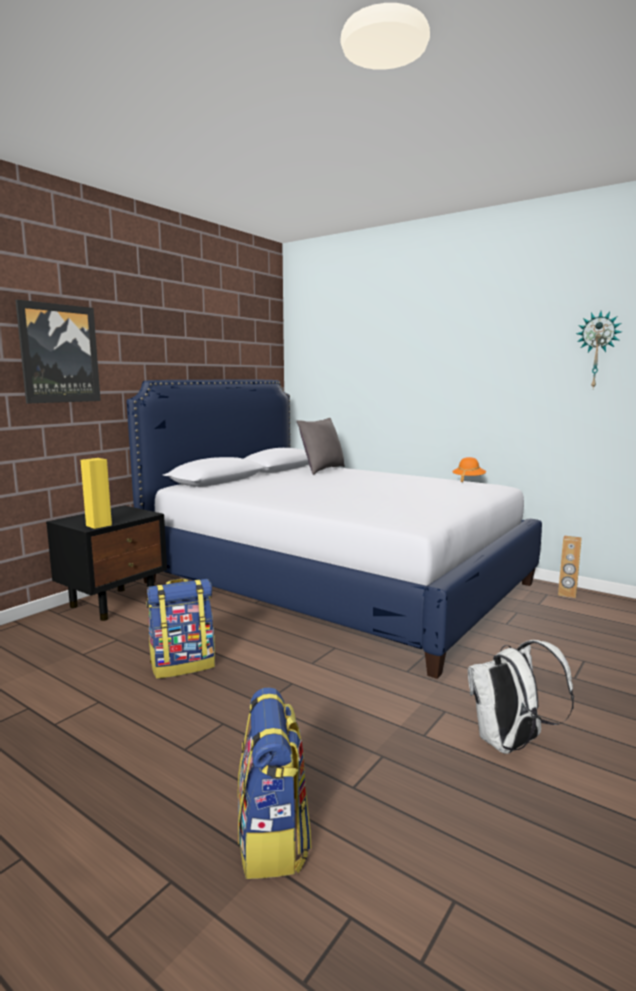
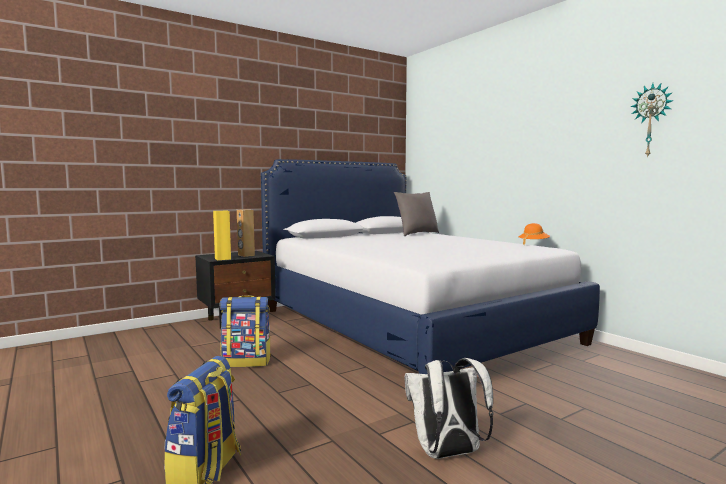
camera: 20 degrees right, 5 degrees down
picture [15,300,101,404] -> none
brown speaker [558,535,581,598] -> brown speaker moved to [237,209,255,257]

